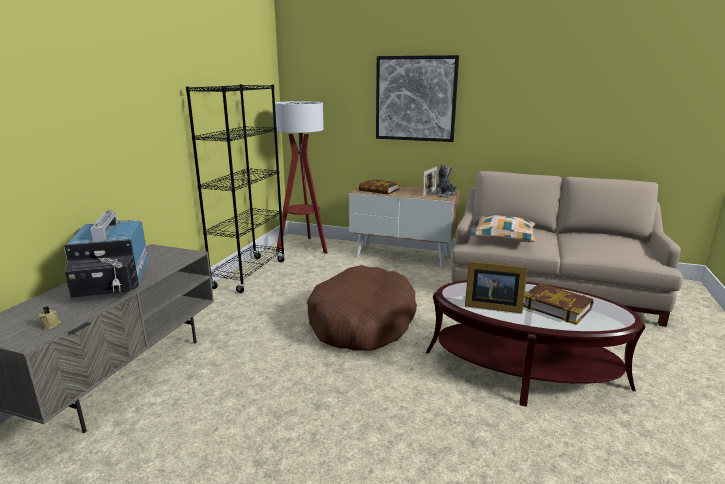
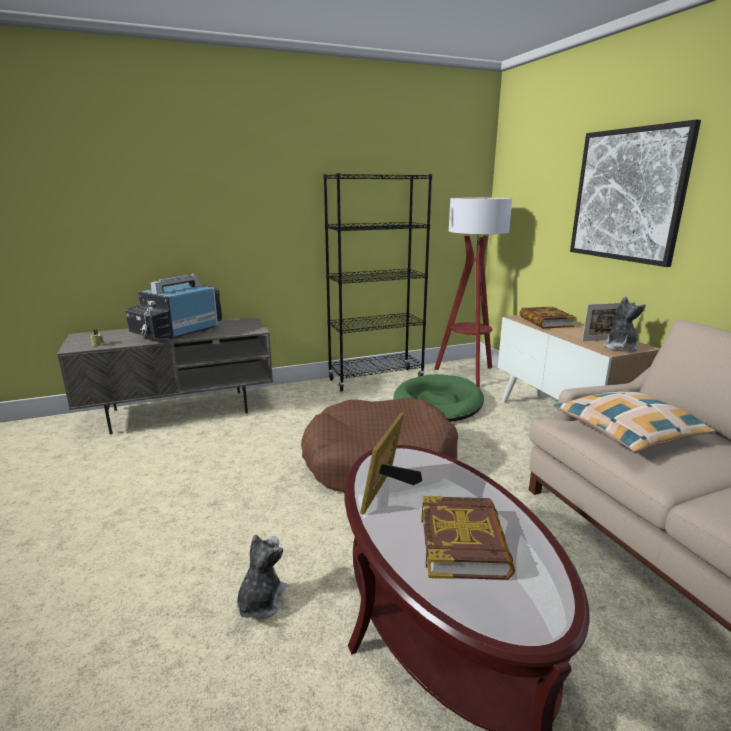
camera: 50 degrees right, 0 degrees up
picture frame [465,261,527,313] -> picture frame turned 45 degrees clockwise [360,412,422,515]
none -> plush toy [236,534,287,619]
none -> green dog bed [393,374,484,422]

